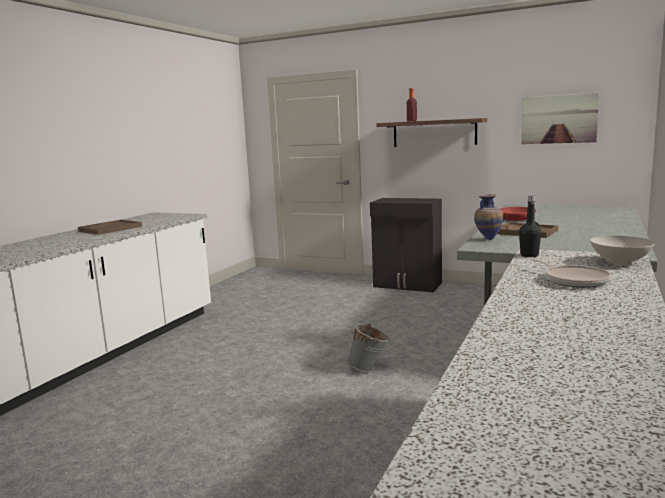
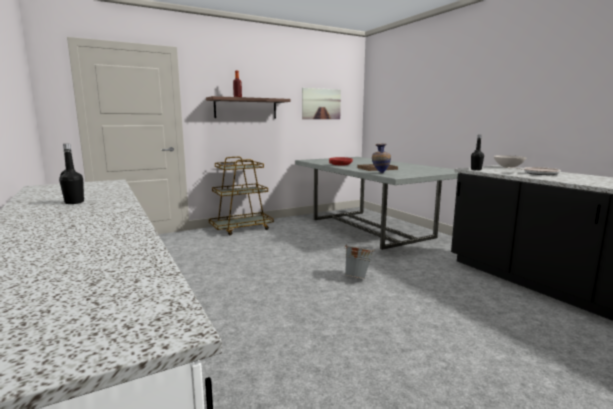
camera: 55 degrees left, 0 degrees up
brown tray [78,220,142,235] -> black bottle [59,144,84,204]
black cabinet [370,198,442,292] -> brown cart [209,157,274,235]

